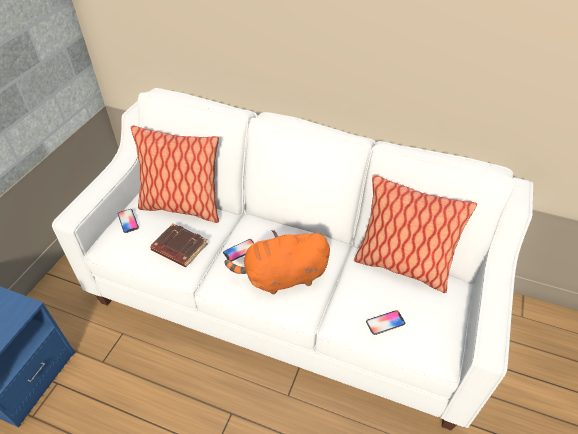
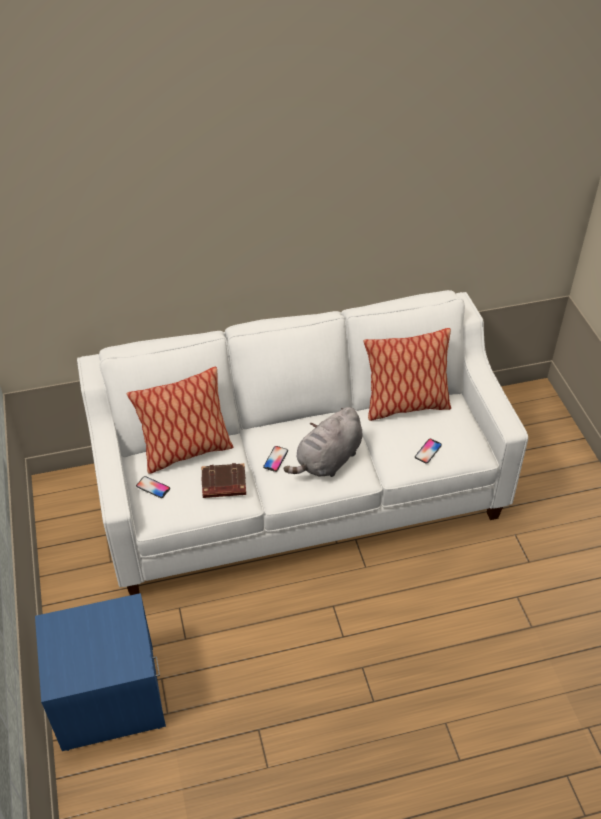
camera: 35 degrees left, 0 degrees up
orange plush toy [225,230,330,294] -> grey plush toy [284,407,362,477]

